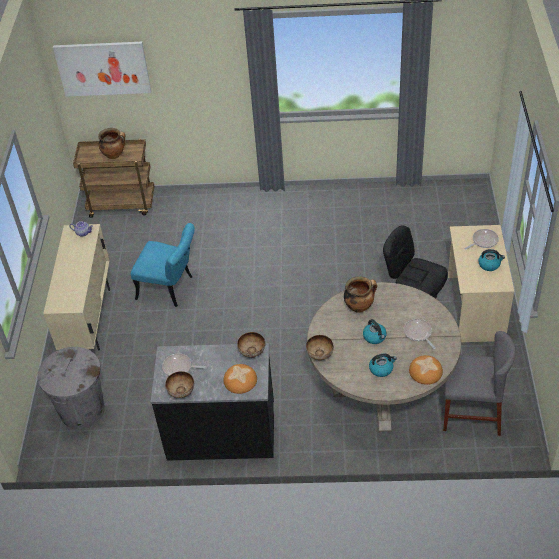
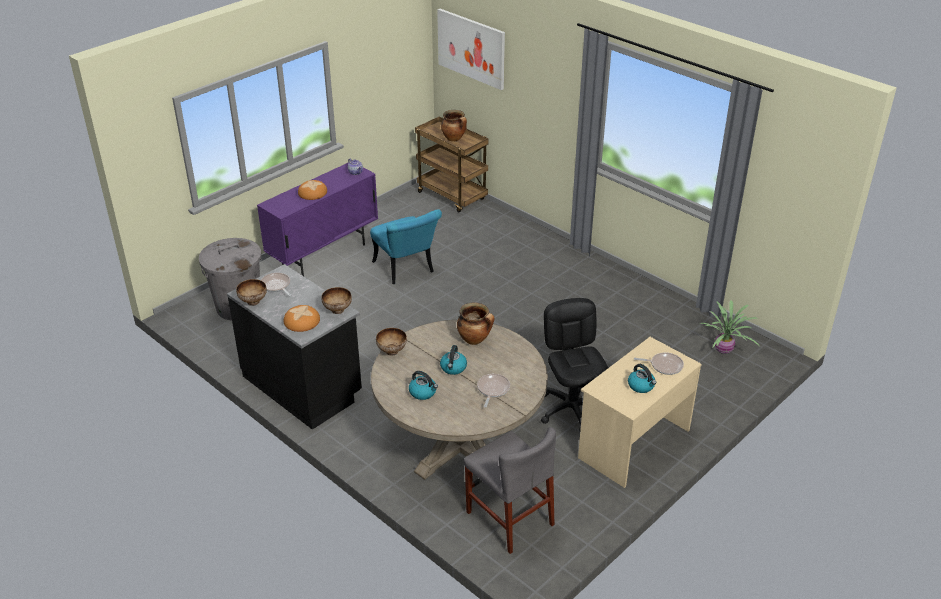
camera: 40 degrees right, 10 degrees down
beige cabinet [43,224,110,350] -> purple cabinet [257,163,378,276]
bread [409,355,443,385] -> bread moved to [298,180,327,200]
none -> potted plant [700,300,759,354]

